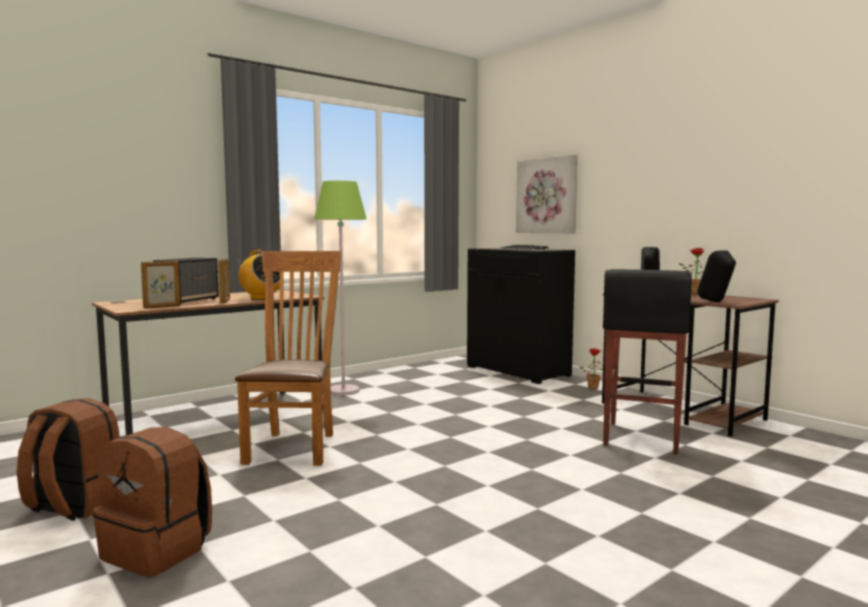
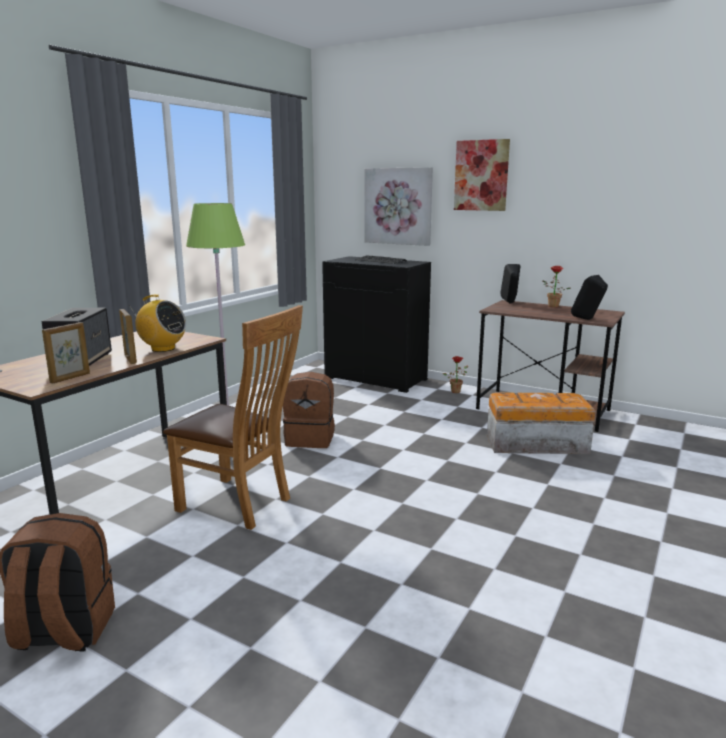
camera: 20 degrees left, 10 degrees up
brown backpack [93,427,212,577] -> brown backpack moved to [283,372,335,448]
brown chair [235,251,341,466] -> brown chair turned 135 degrees clockwise [163,305,303,530]
black stool [603,269,692,455] -> storage box [487,392,596,454]
none -> picture [454,139,510,211]

